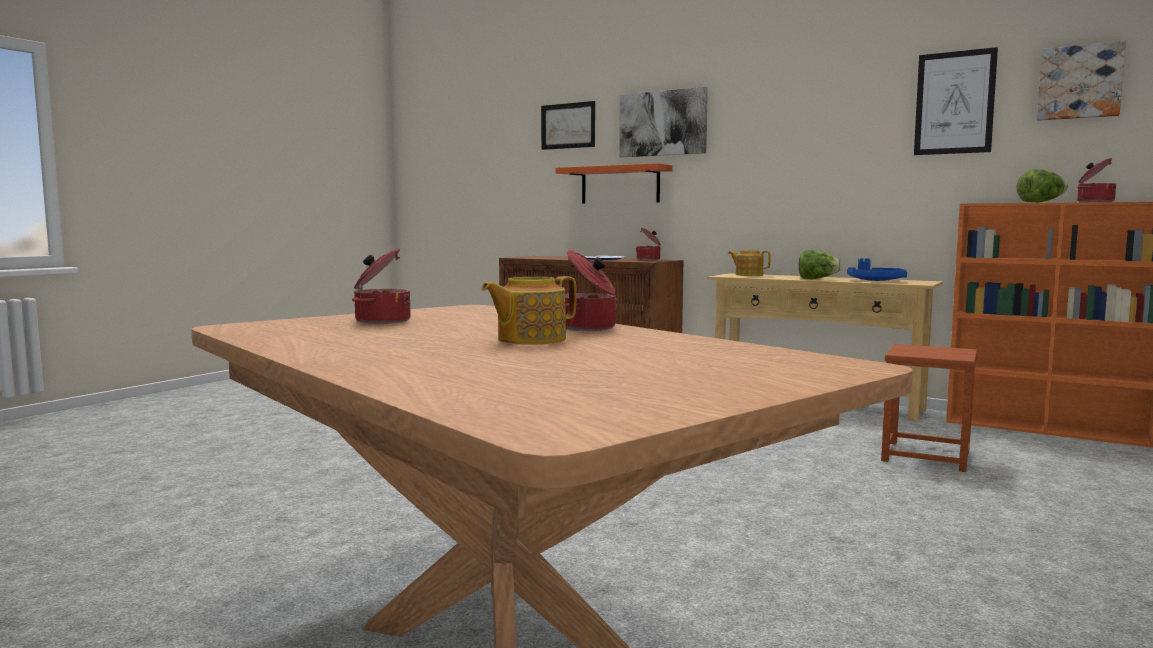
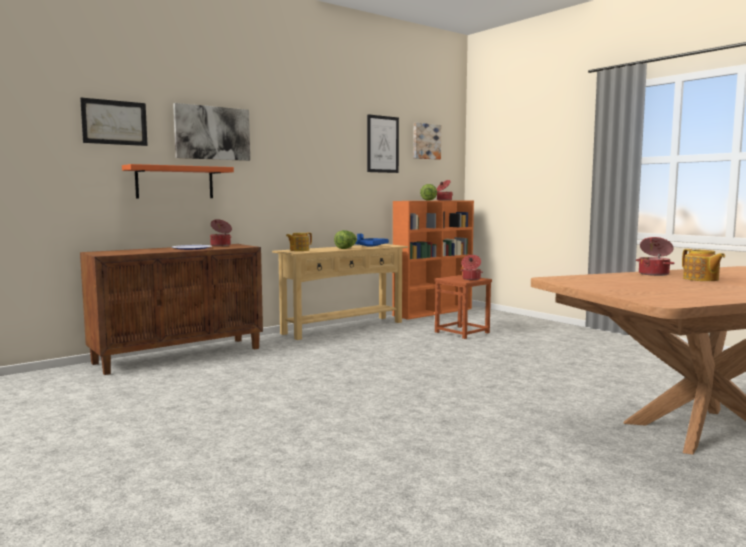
camera: 70 degrees left, 0 degrees up
cooking pot [352,248,411,324] -> cooking pot moved to [460,255,483,280]

